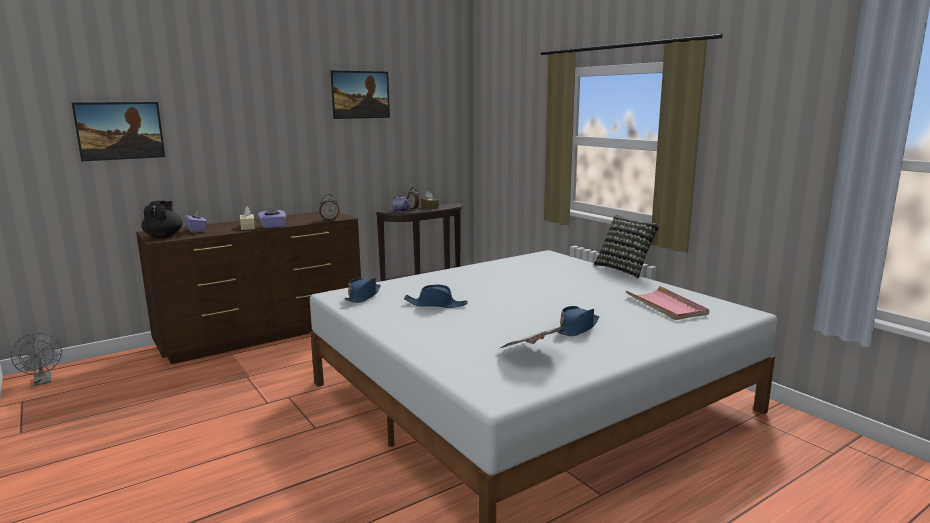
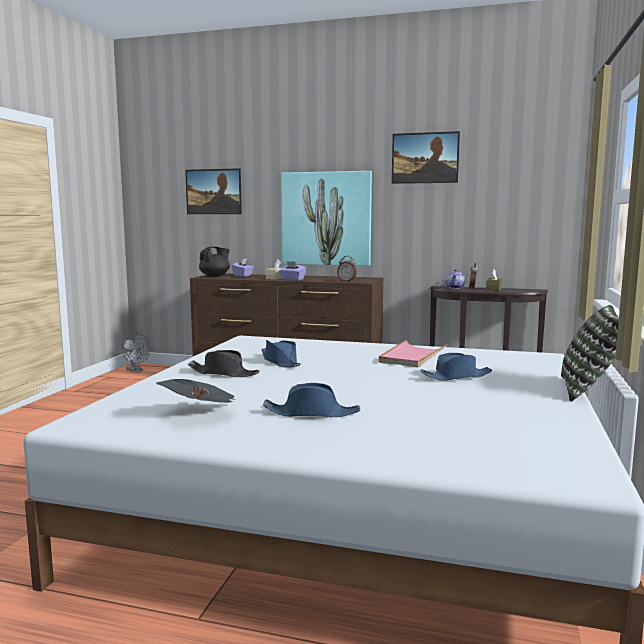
camera: 50 degrees right, 5 degrees down
grey fan [11,333,62,386] -> grey fan turned 60 degrees counterclockwise [122,333,151,372]
blue hat [344,278,381,303] -> blue hat moved to [420,353,492,381]
pink tray [626,286,709,320] -> pink tray moved to [379,340,447,367]
none -> black hat [188,350,260,377]
none -> picture [281,171,372,266]

